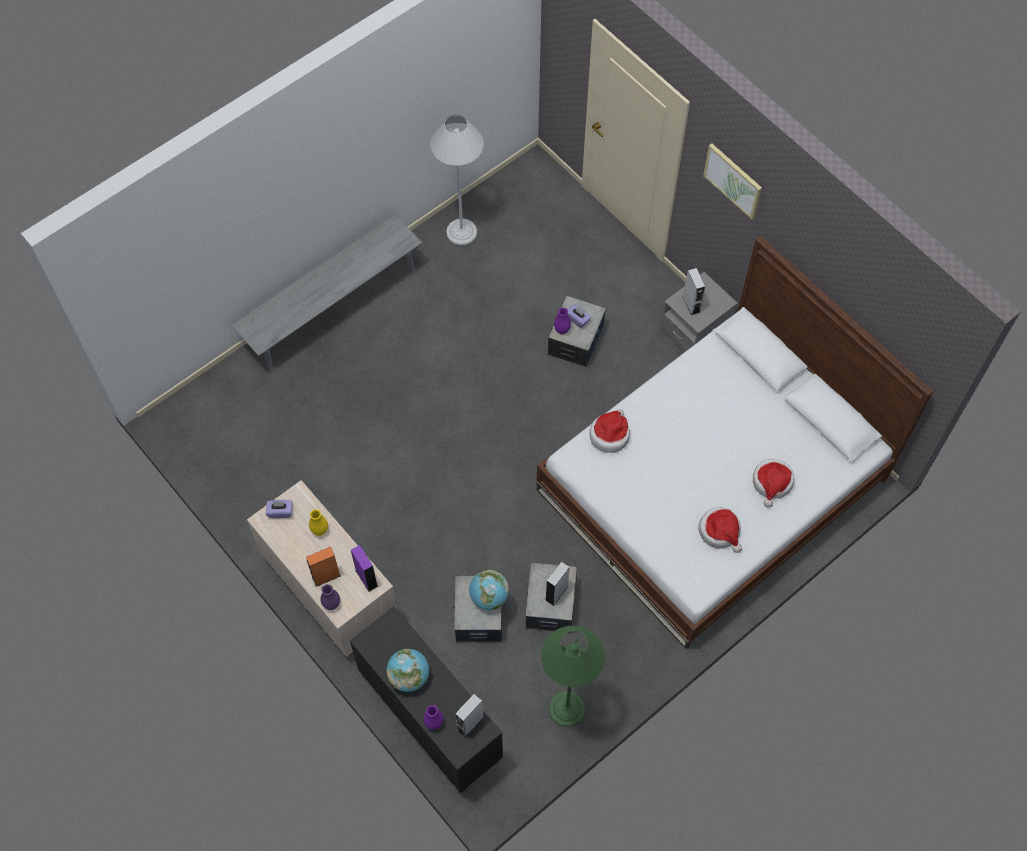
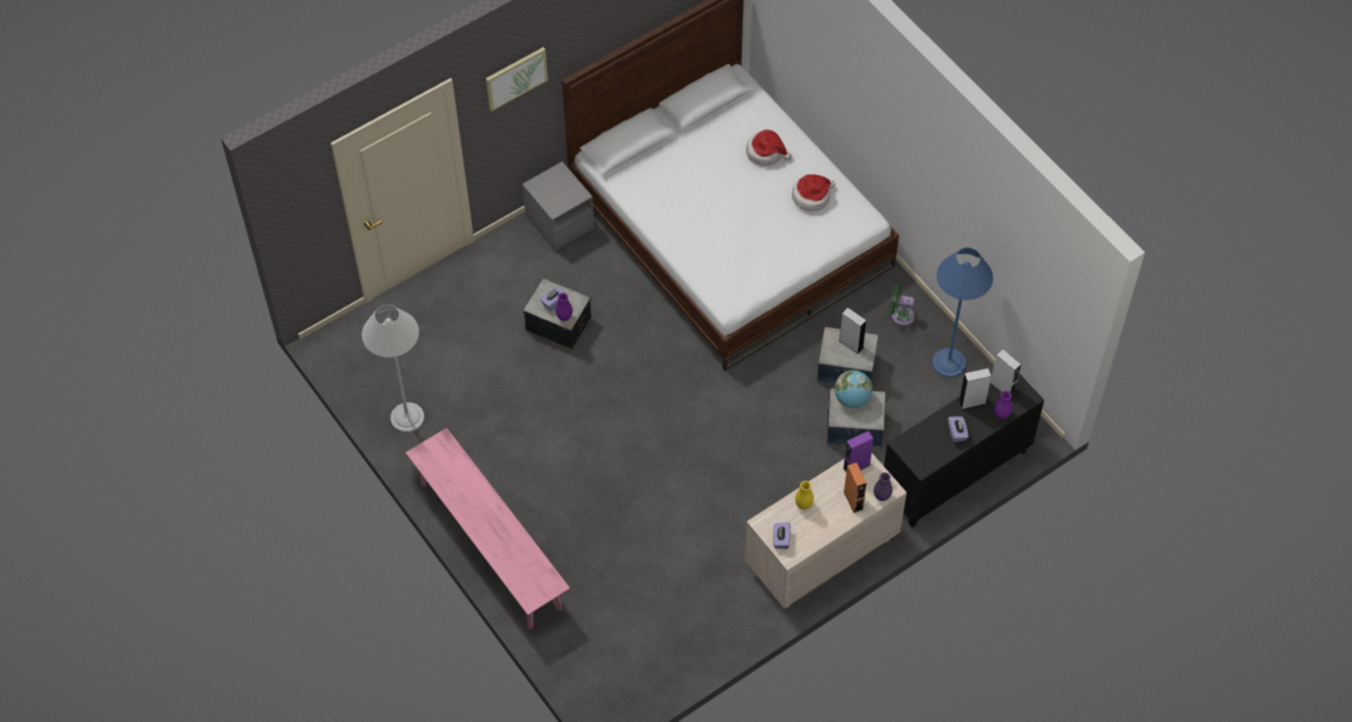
camera: 85 degrees left, 5 degrees down
grey bench [231,214,422,372] -> pink bench [406,428,570,629]
globe [386,649,429,692] -> purple tissue box [948,417,969,442]
green floor lamp [541,626,605,727] -> blue floor lamp [932,248,993,378]
hat [589,409,630,453] -> none
grey speaker [683,268,705,316] -> grey speaker moved to [959,368,991,409]
none -> green fan [888,284,915,326]

